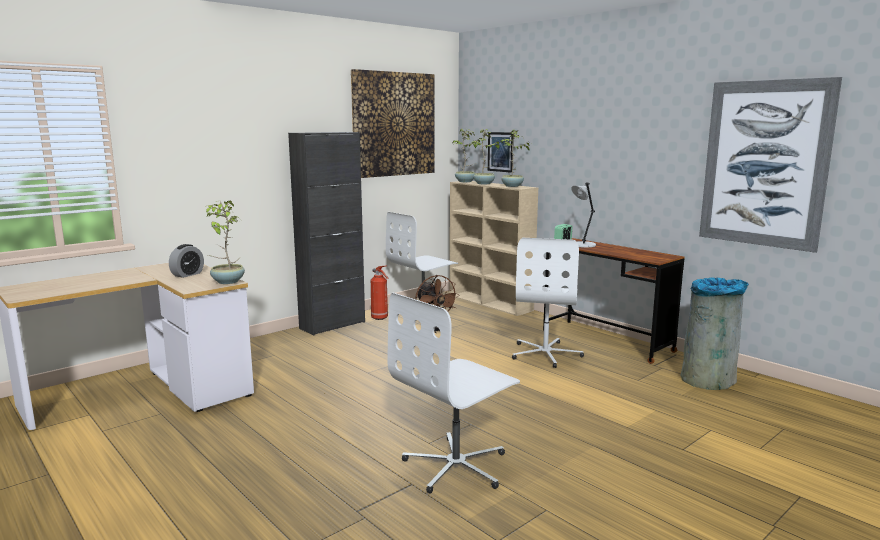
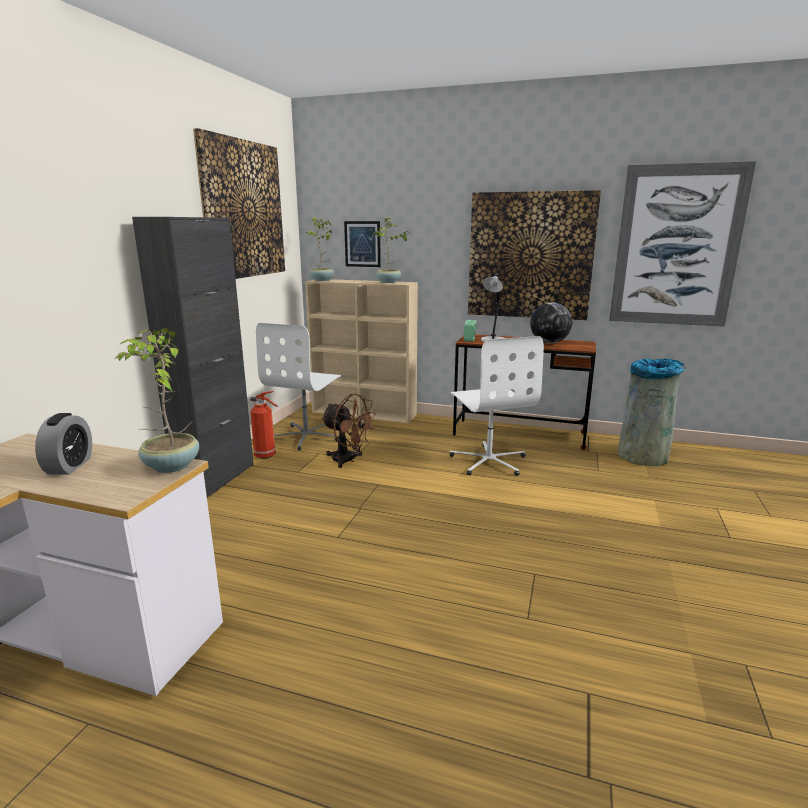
camera: 30 degrees left, 5 degrees up
white office chair [388,293,520,494] -> none
potted plant [471,129,503,185] -> none
none -> picture [468,190,601,320]
none -> globe [530,302,572,344]

